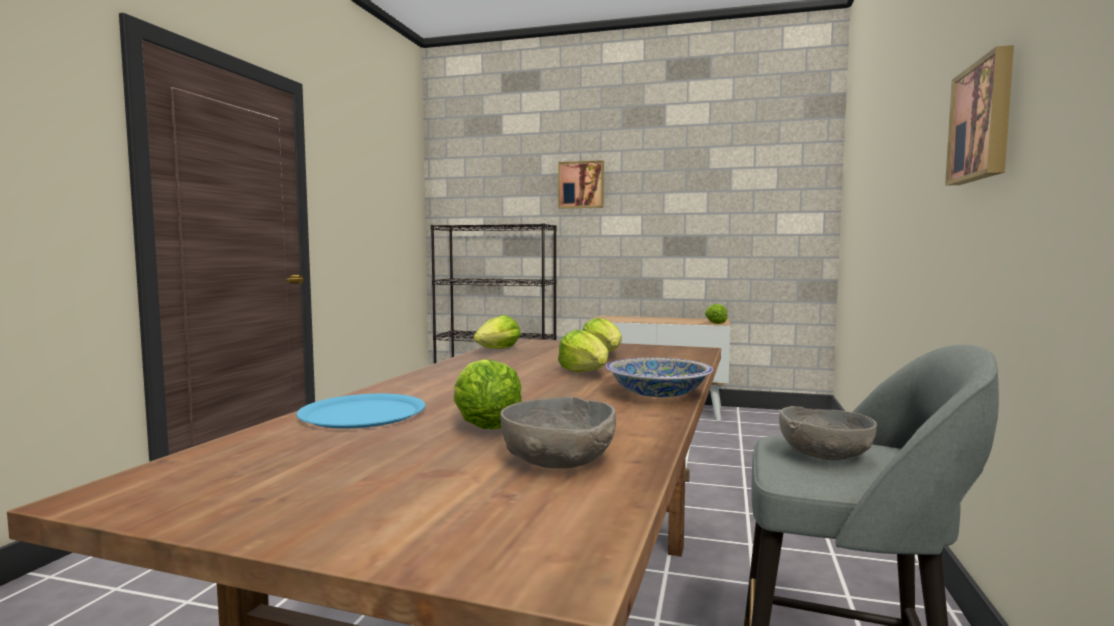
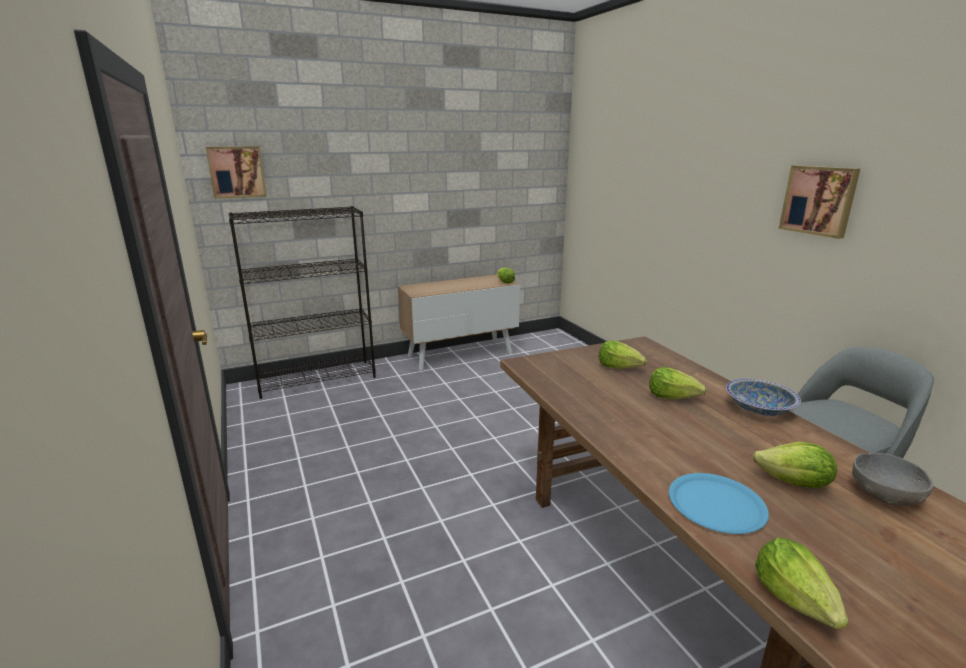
camera: 40 degrees left, 15 degrees up
lettuce [473,315,521,349] -> lettuce moved to [755,538,848,629]
picture [558,160,604,208] -> picture moved to [206,146,267,199]
grey bowl [779,406,877,460] -> none

